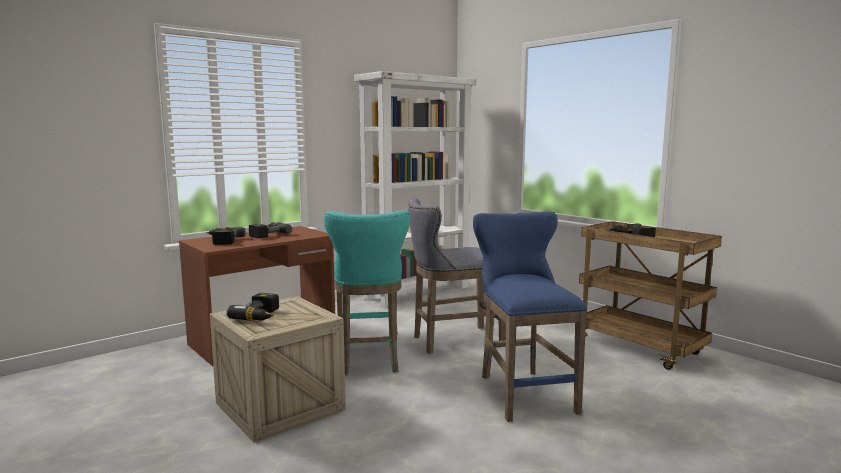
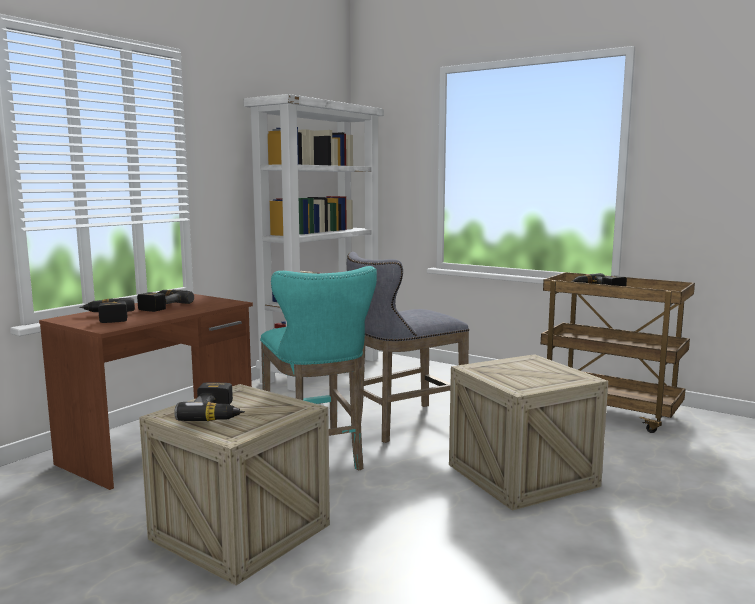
camera: 15 degrees left, 0 degrees up
blue stool [473,211,587,422] -> crate [449,354,608,511]

